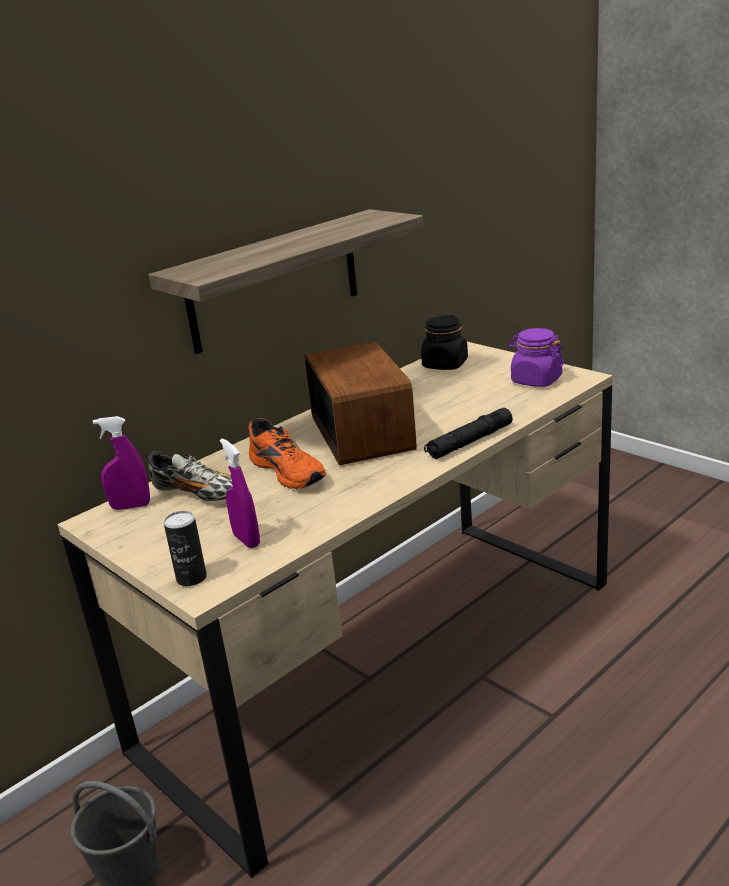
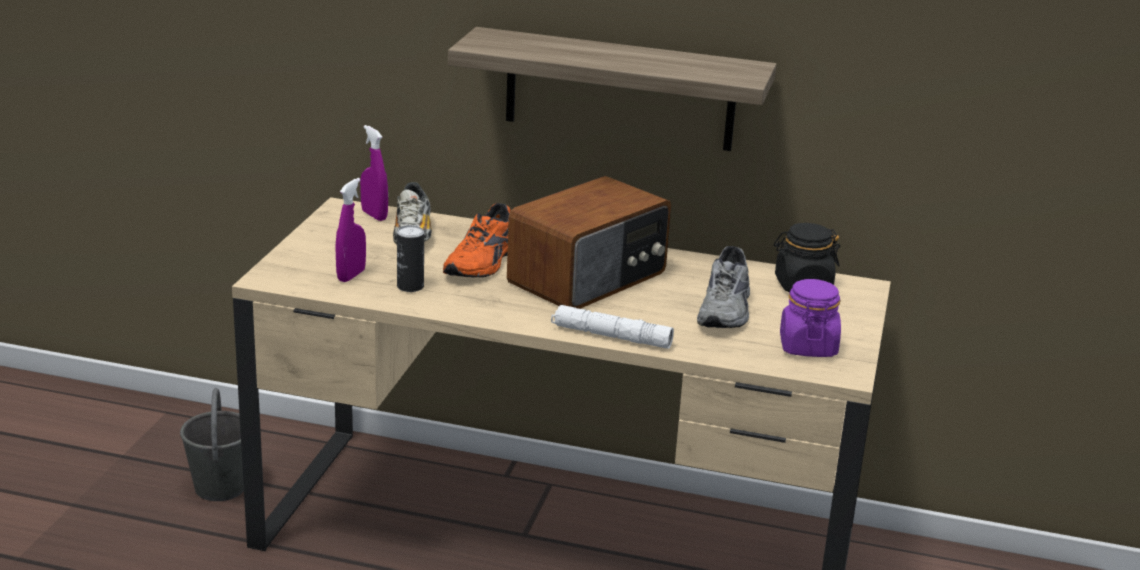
camera: 55 degrees right, 0 degrees up
can [164,511,207,586] -> can moved to [397,225,424,292]
black flashlight [424,408,513,459] -> white flashlight [551,305,674,349]
none -> grey shoe [697,246,750,328]

